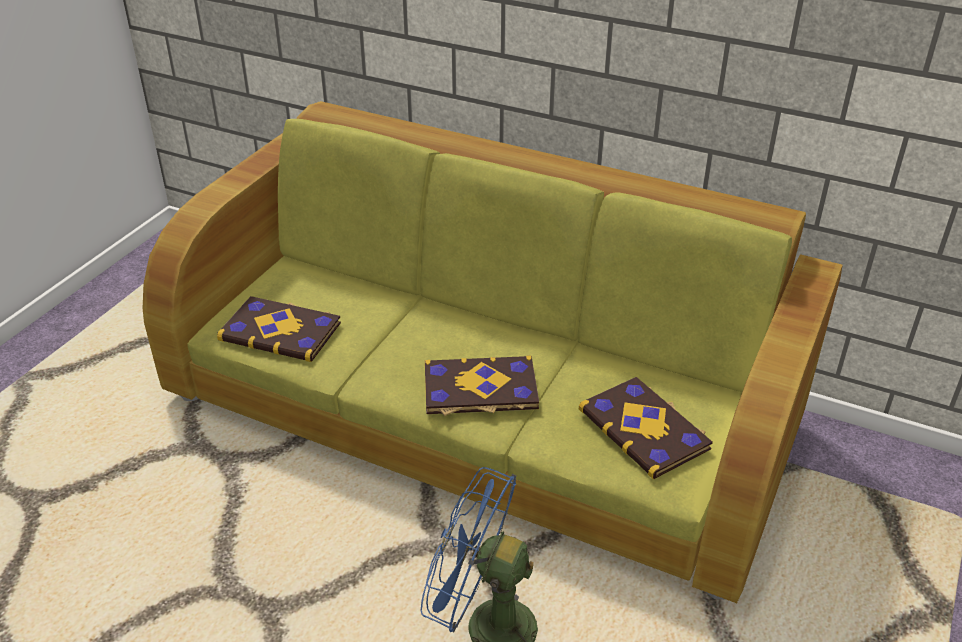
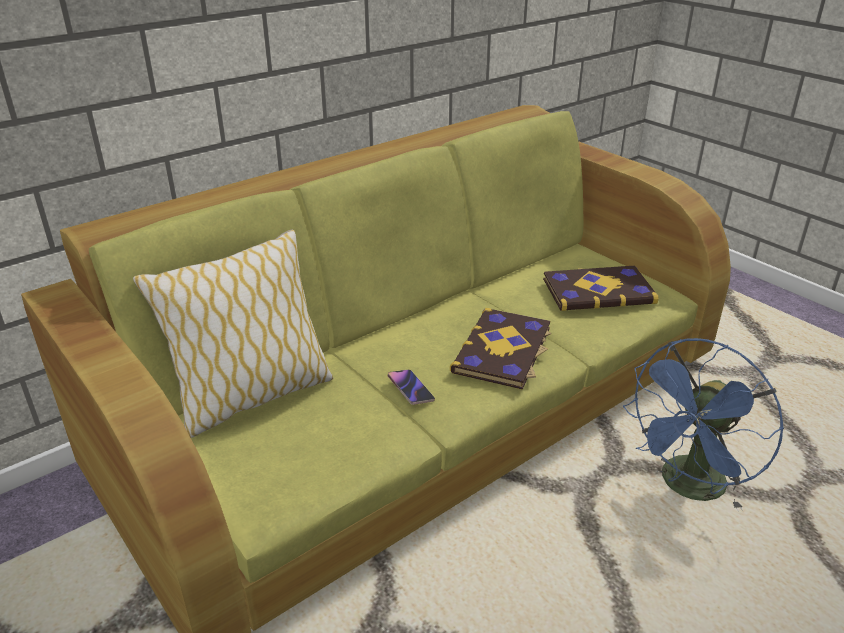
camera: 65 degrees left, 5 degrees down
book [217,296,341,362] -> none
none -> pillow [133,230,333,438]
none -> phone [388,370,435,405]

